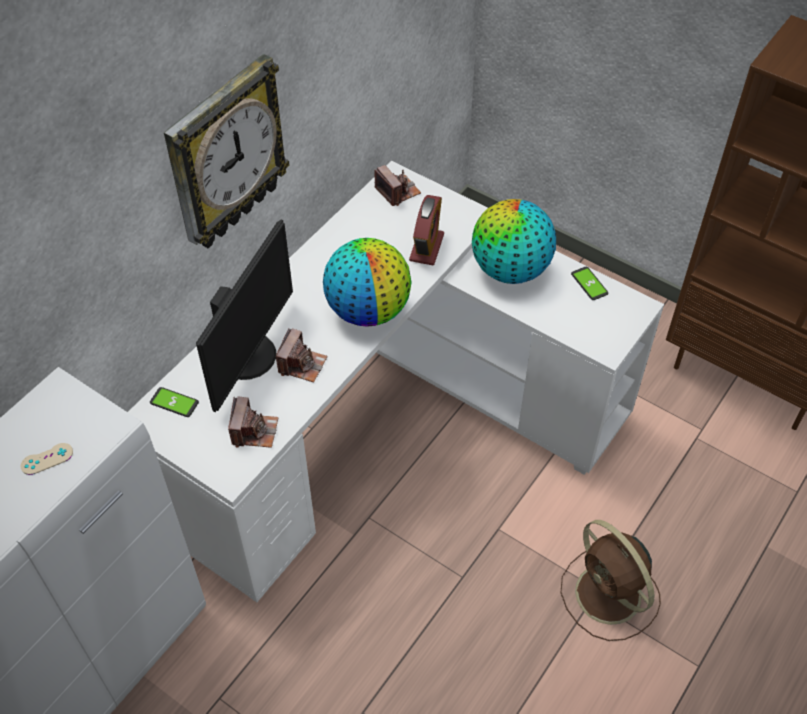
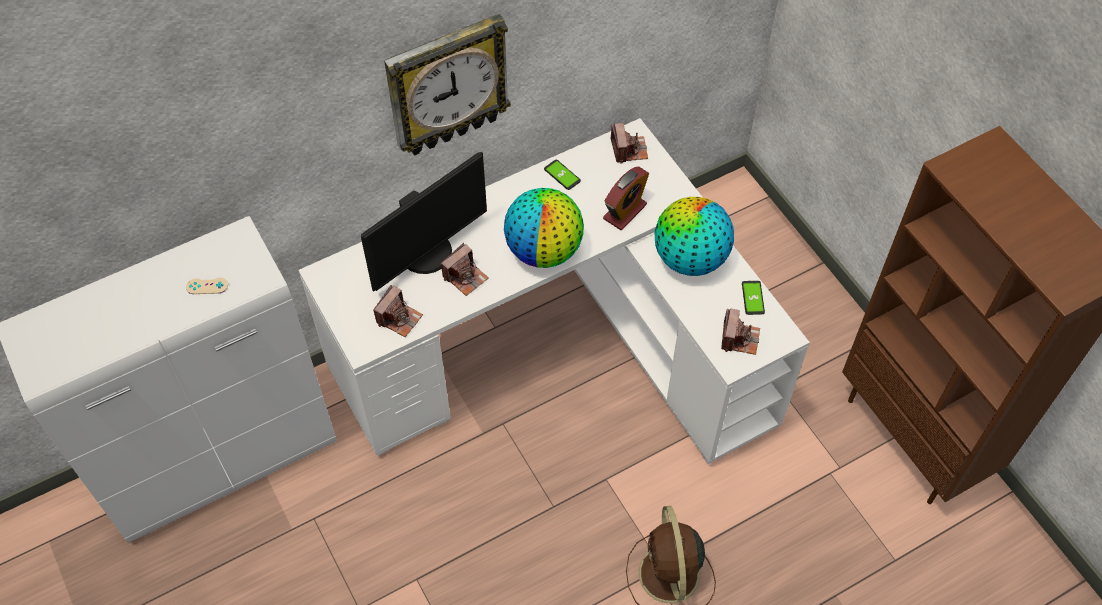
camera: 25 degrees right, 5 degrees up
phone [150,387,199,417] -> phone moved to [544,160,581,190]
none -> camera [721,308,760,355]

